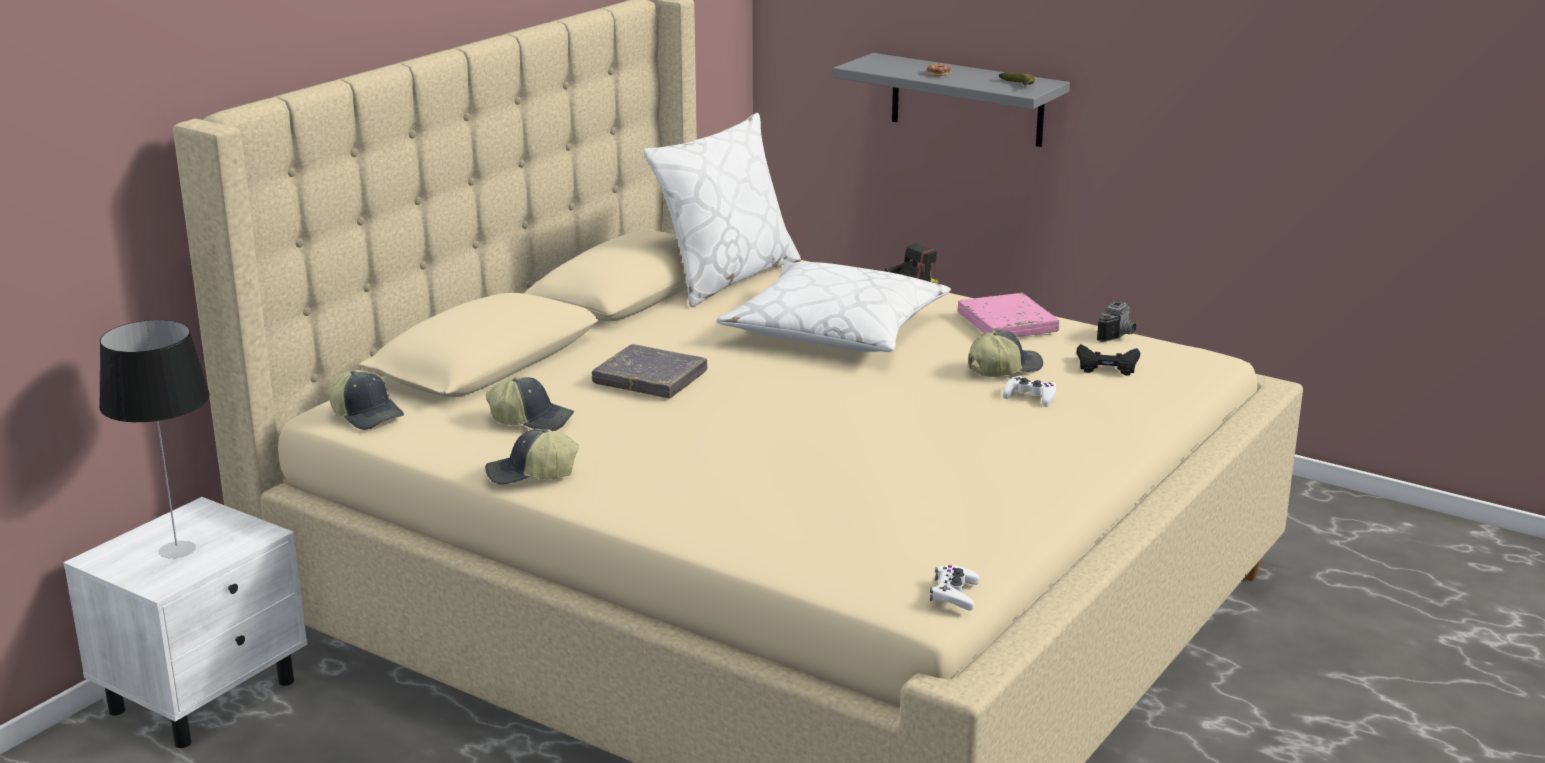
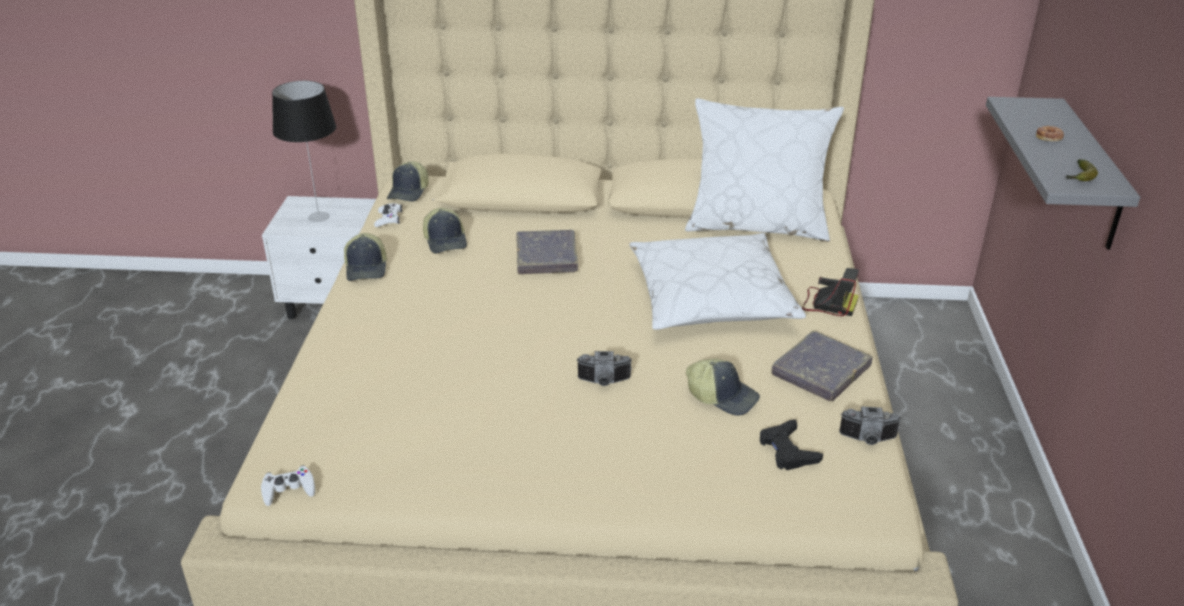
camera: 60 degrees right, 10 degrees up
cap [485,429,579,484] -> cap turned 150 degrees counterclockwise [344,233,387,281]
pink book [958,293,1059,337] -> grey book [771,331,873,402]
white game controller [1003,376,1056,407] -> white game controller moved to [374,203,402,227]
none -> camera [576,351,632,386]

